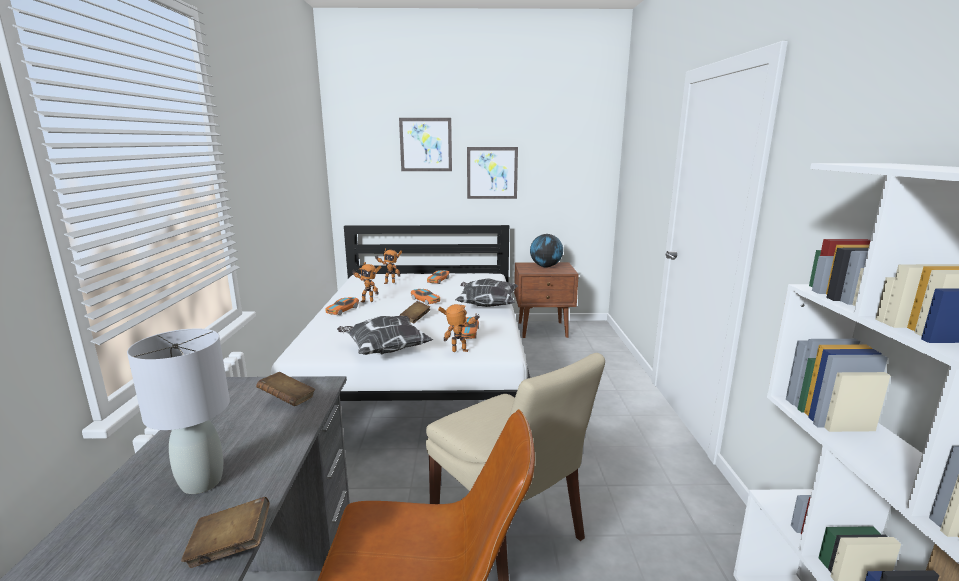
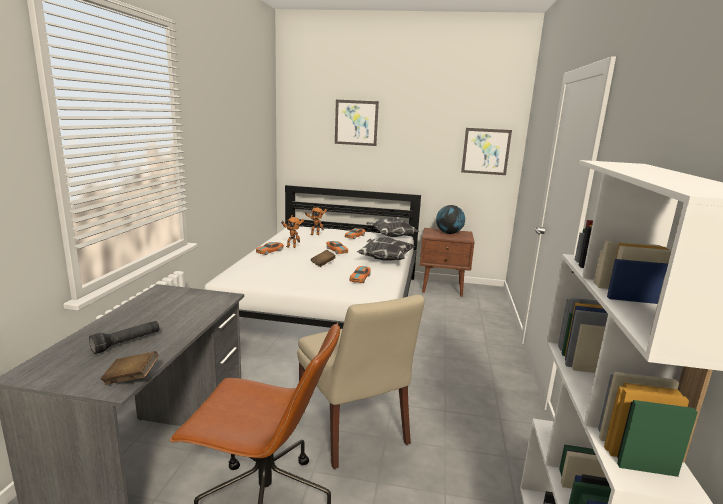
camera: 10 degrees right, 0 degrees up
grey table lamp [127,328,230,494] -> black flashlight [89,321,159,354]
brown book [256,372,315,406] -> none
pillow [337,316,433,355] -> pillow moved to [367,217,420,237]
toy robot [438,304,480,352] -> none
picture [467,147,518,199] -> picture moved to [461,128,512,175]

